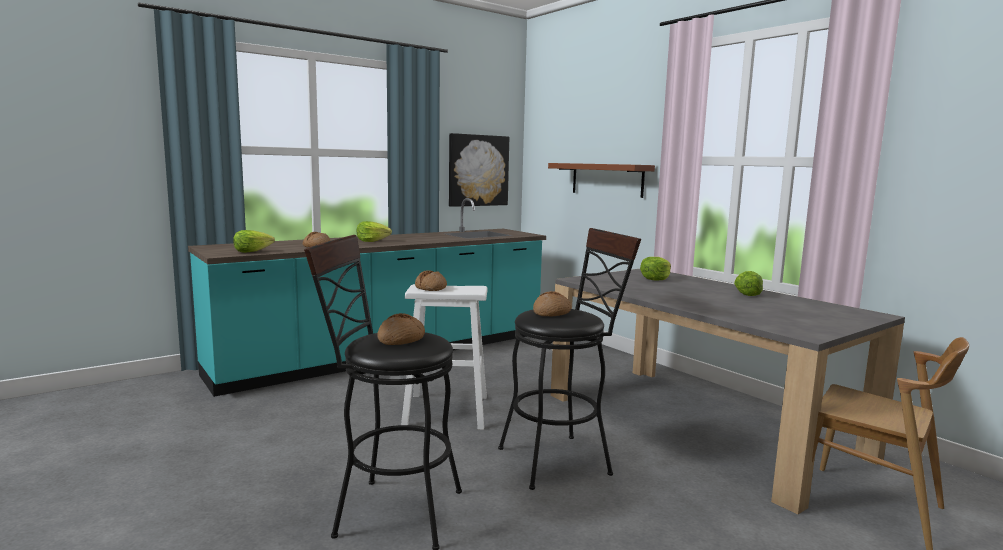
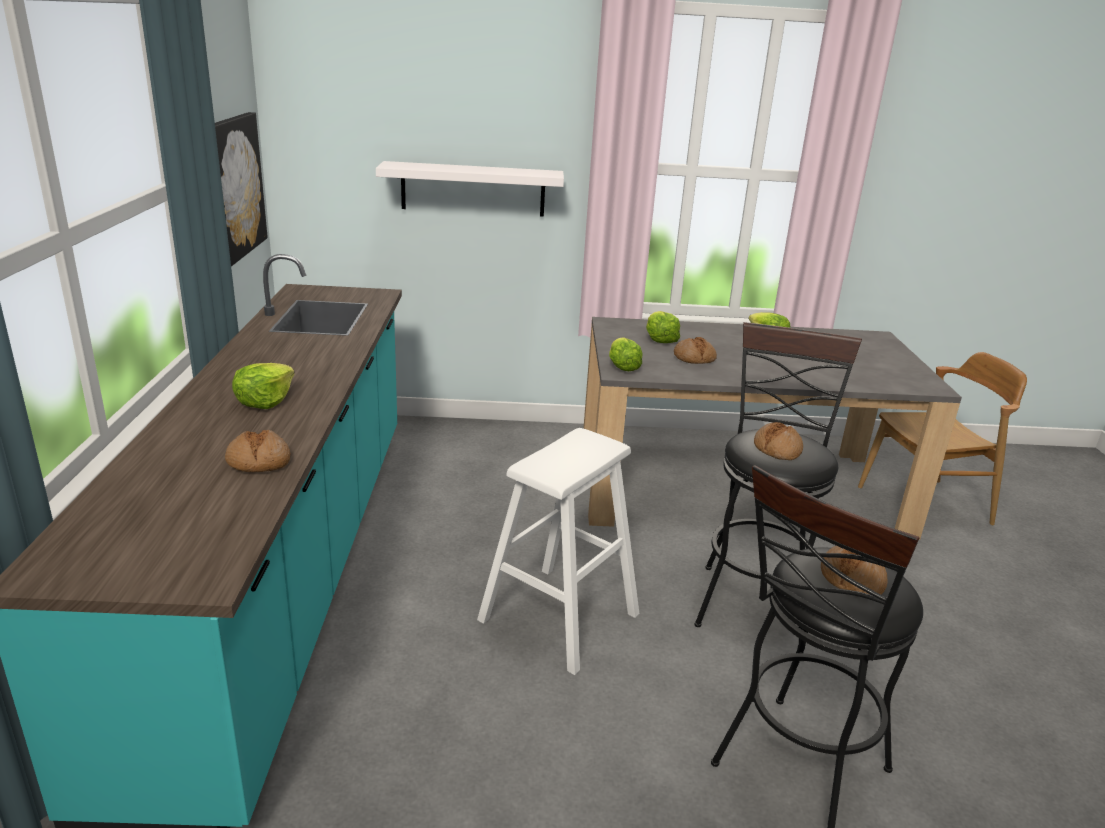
camera: 55 degrees left, 15 degrees up
lettuce [233,230,275,253] -> lettuce moved to [609,337,643,371]
bread [415,270,447,291] -> bread moved to [674,337,717,364]
brown shelf [548,163,655,198] -> white shelf [376,161,564,217]

